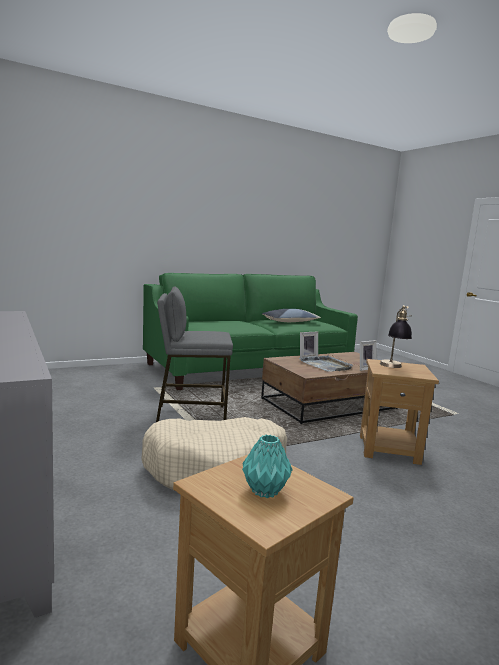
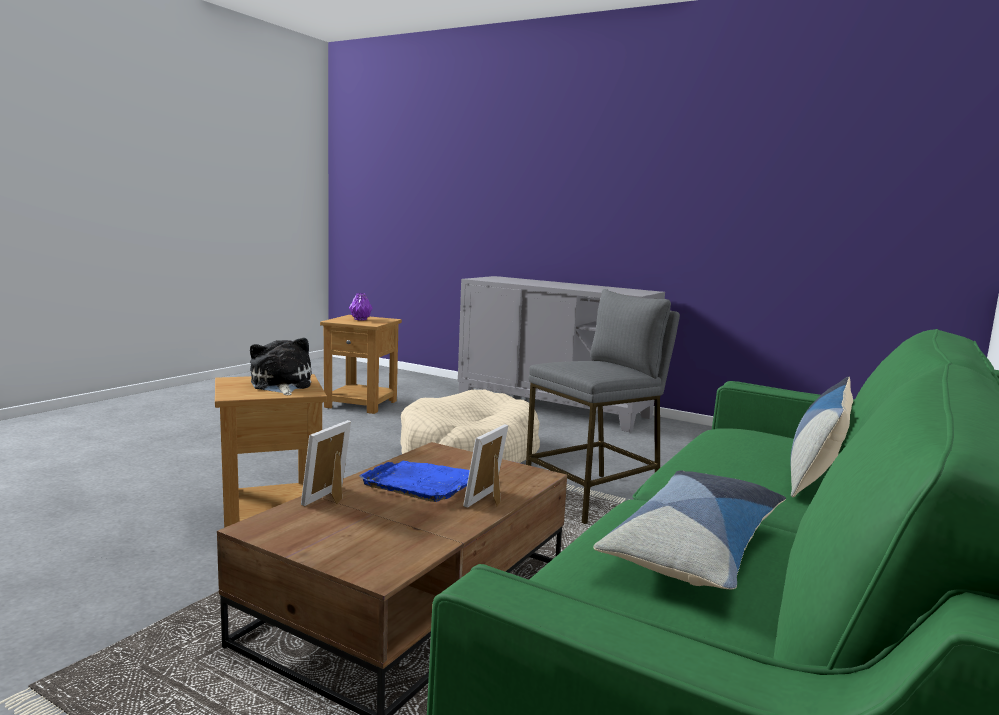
camera: 150 degrees right, 0 degrees up
turquoise vase [242,435,293,498] -> purple vase [349,293,373,321]
grey tray [299,355,353,372] -> blue tray [359,461,470,502]
table lamp [380,305,412,368] -> plush toy [250,338,312,395]
none -> pillow [790,376,853,497]

